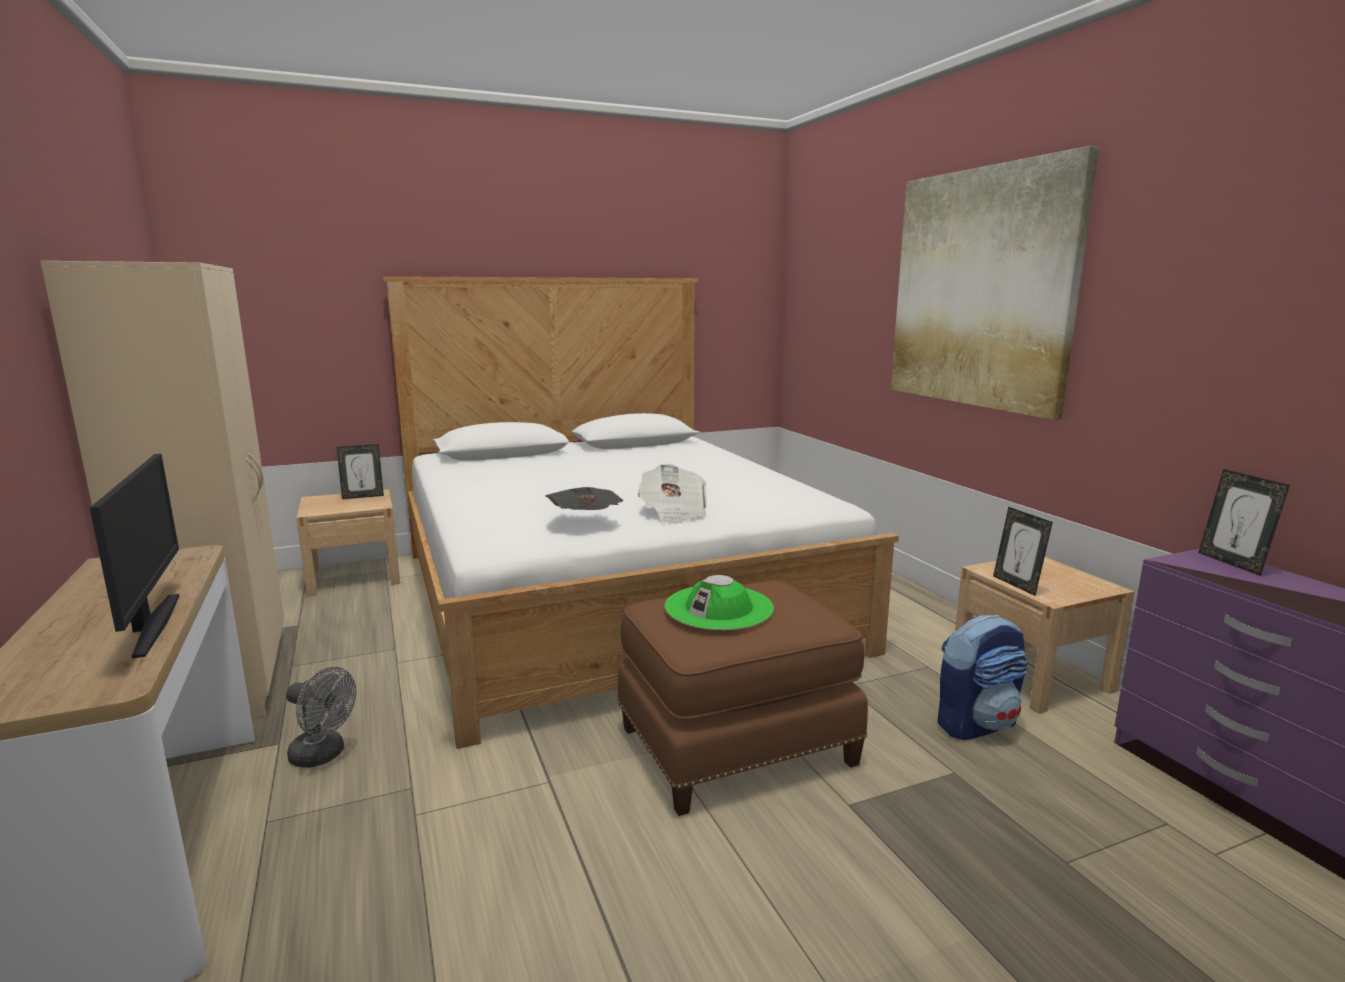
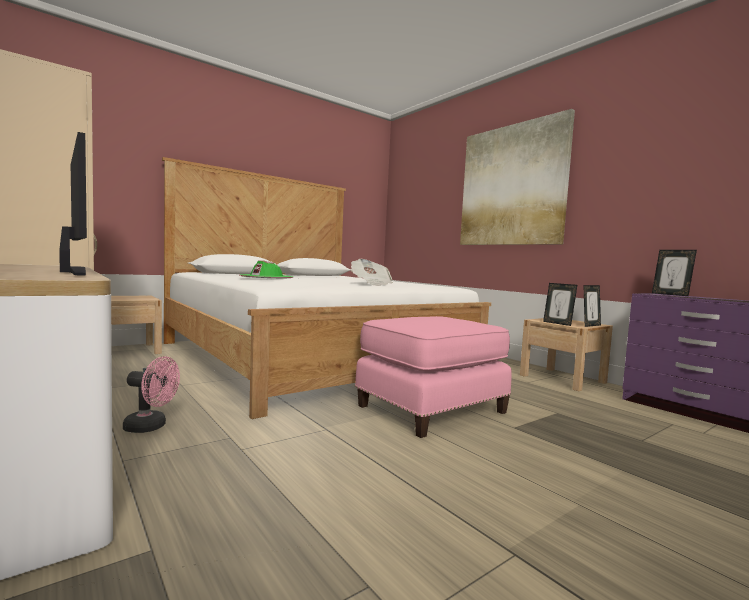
camera: 15 degrees left, 10 degrees down
grey fan [286,667,356,768] -> pink fan [123,356,180,433]
picture frame [337,444,384,499] -> picture frame moved to [583,285,601,327]
newspaper [546,487,623,510] -> none
brown ottoman [617,581,868,816] -> pink ottoman [355,316,512,438]
green hat [665,575,774,630] -> green hat moved to [240,260,293,278]
backpack [937,615,1028,740] -> none

